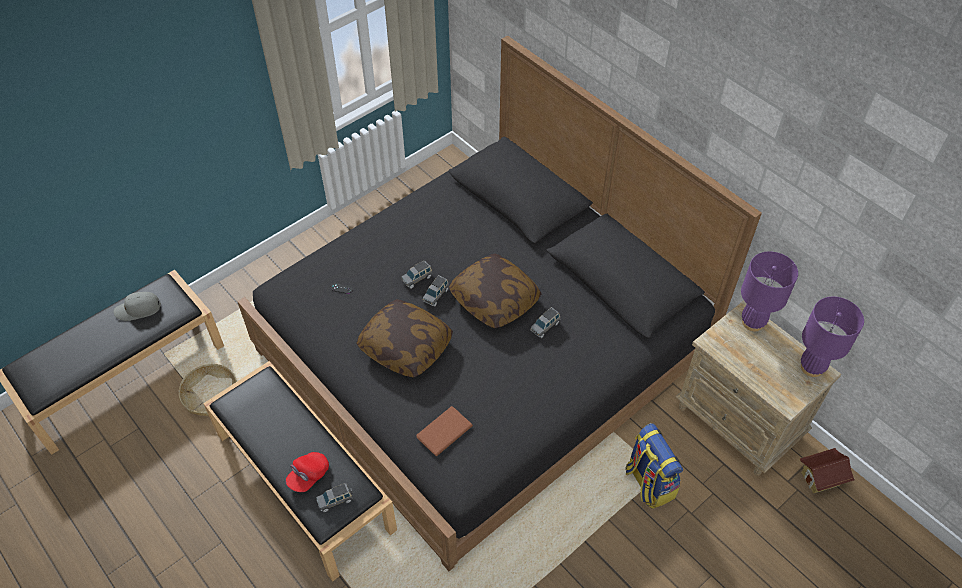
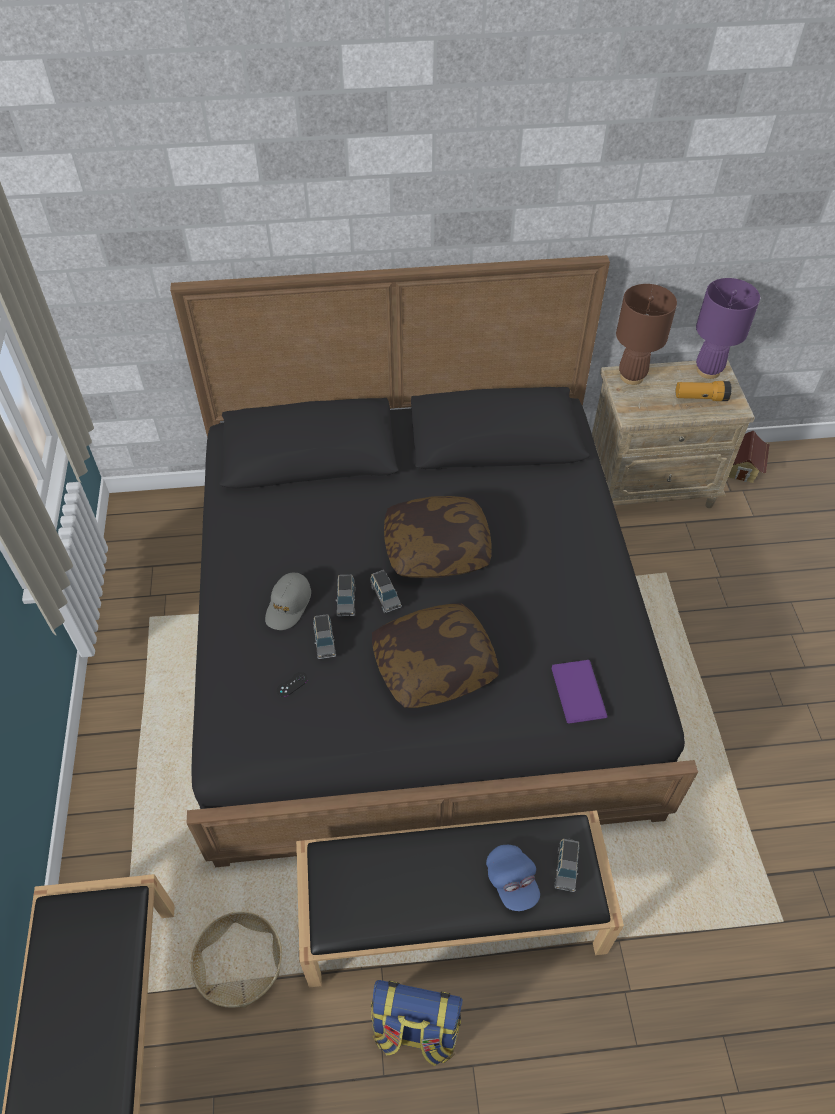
camera: 55 degrees left, 0 degrees up
grey cap [114,292,161,321] -> grey cap moved to [265,573,311,630]
red cap [286,452,329,492] -> blue cap [486,845,540,911]
brown book [416,406,473,456] -> purple book [551,660,608,724]
grey toy car [530,307,560,338] -> grey toy car moved to [313,614,336,659]
backpack [625,423,683,509] -> backpack moved to [371,980,463,1066]
purple table lamp [741,251,798,331] -> brown table lamp [616,284,677,385]
none -> flashlight [675,381,732,401]

